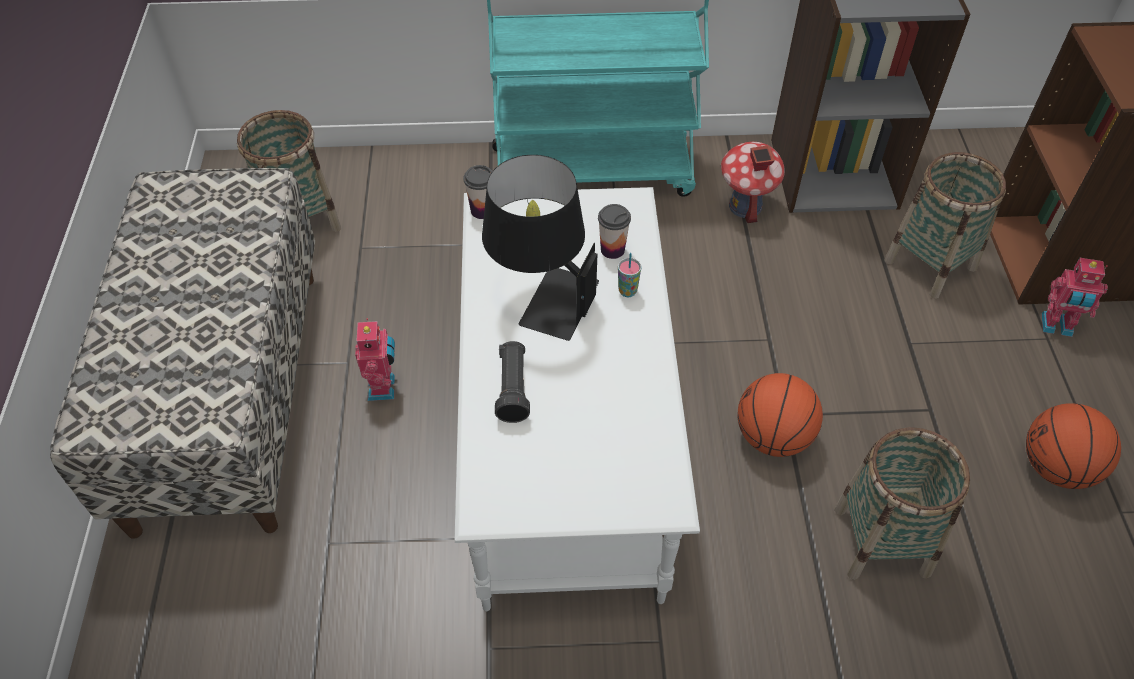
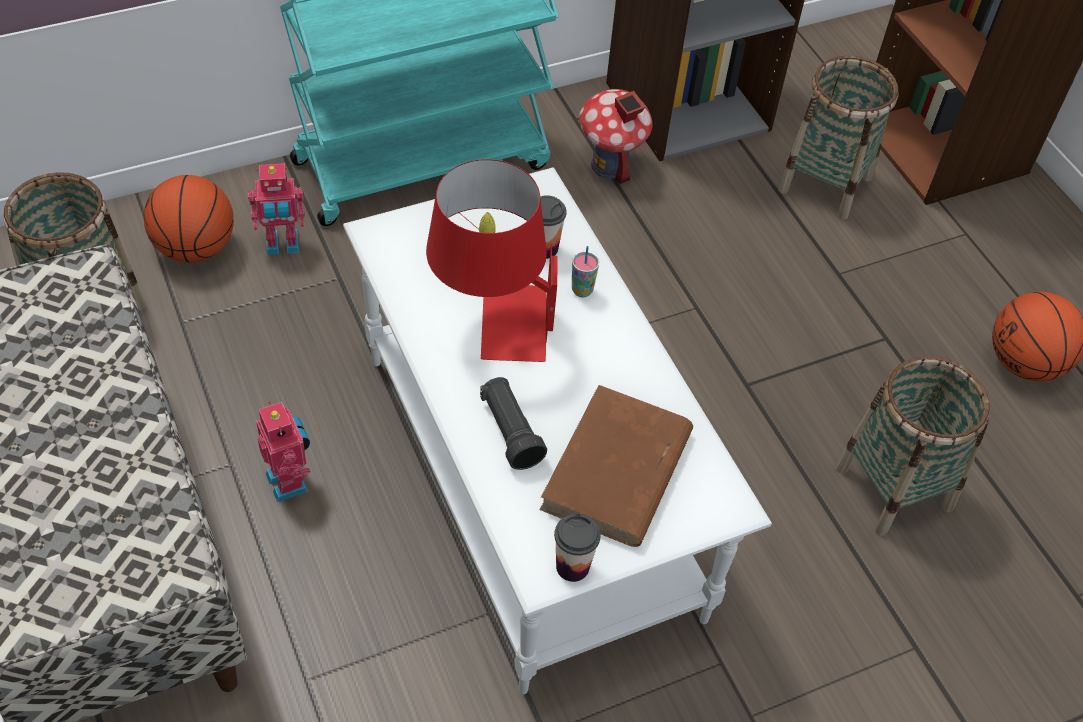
camera: 25 degrees left, 0 degrees up
cup [463,165,492,219] -> cup moved to [554,514,601,582]
black table lamp [482,155,599,341] -> red table lamp [426,159,557,362]
basketball [738,373,823,457] -> basketball moved to [144,175,234,262]
toy robot [1042,258,1108,337] -> toy robot moved to [248,163,305,255]
none -> brown book [540,385,693,547]

